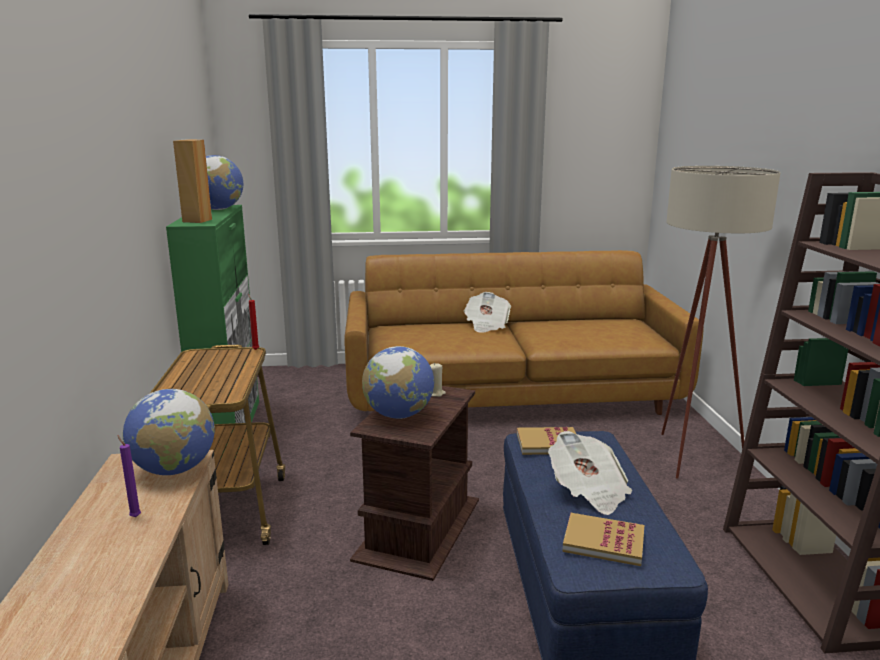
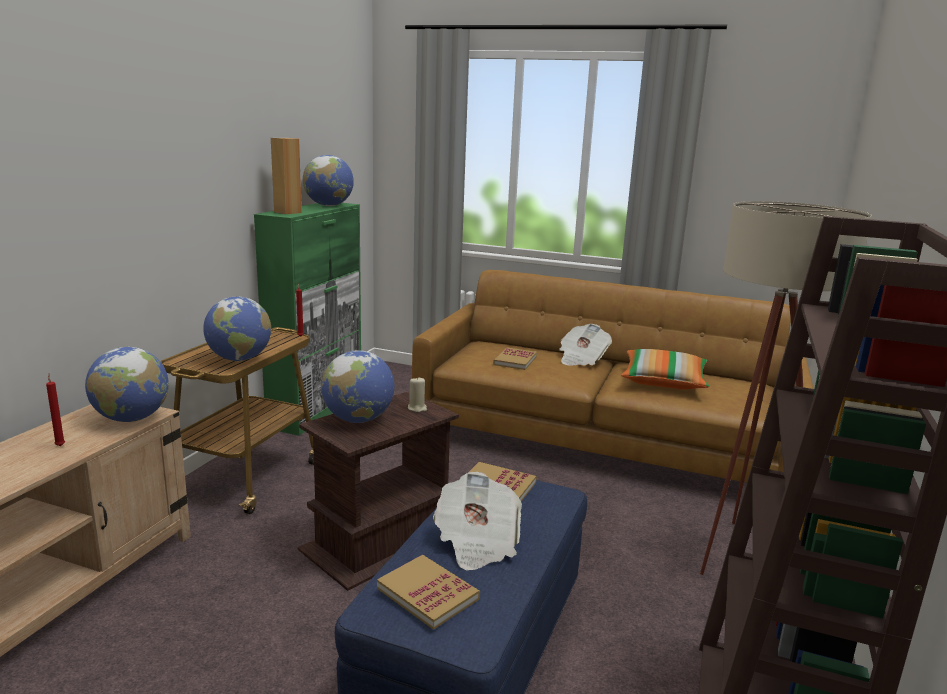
camera: 25 degrees right, 0 degrees up
purple candle [117,435,141,517] -> red candle [46,373,65,446]
none -> globe [203,296,271,361]
none -> book [493,348,537,370]
none -> pillow [621,349,709,389]

